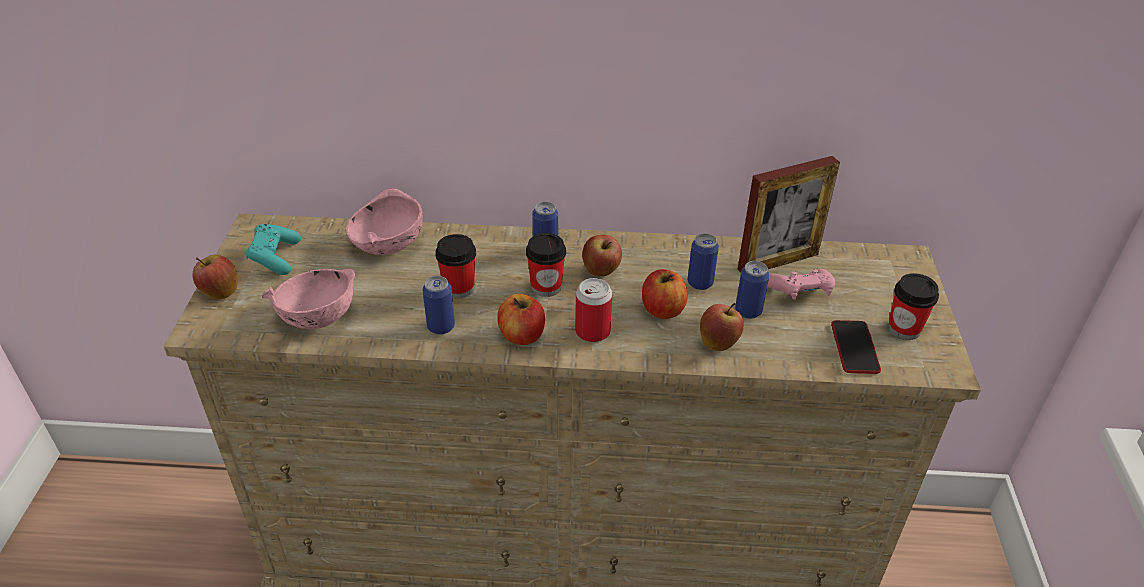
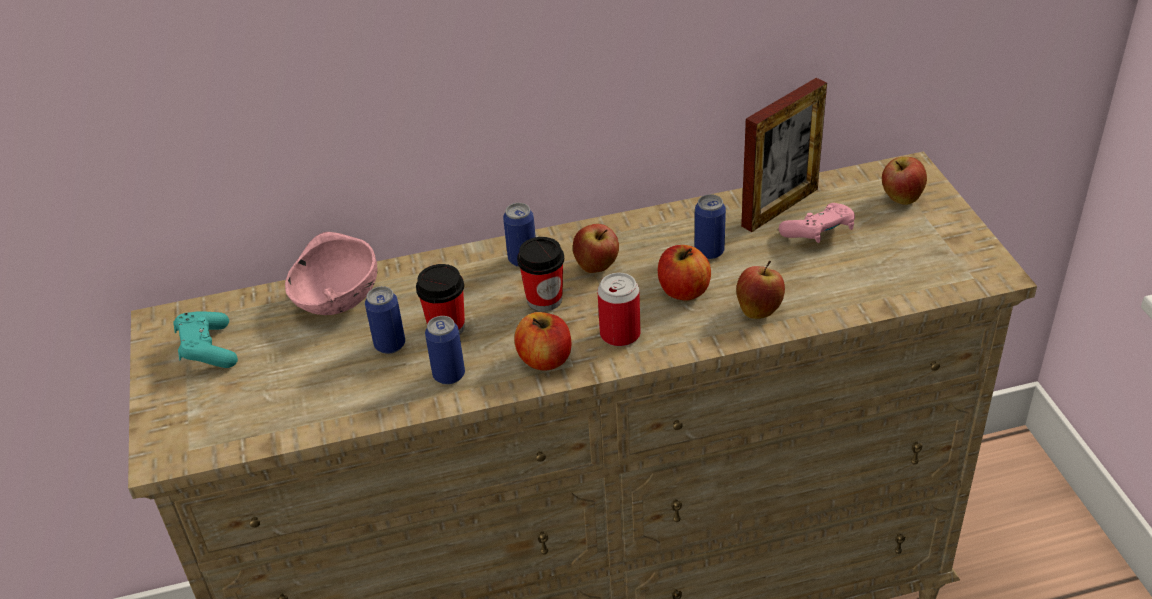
camera: 15 degrees left, 0 degrees up
apple [192,255,238,300] -> apple moved to [882,157,927,205]
pink bowl [262,269,355,329] -> none
can [735,261,769,319] -> can moved to [365,286,405,354]
phone [831,320,881,374] -> none
cup [888,273,939,340] -> none

